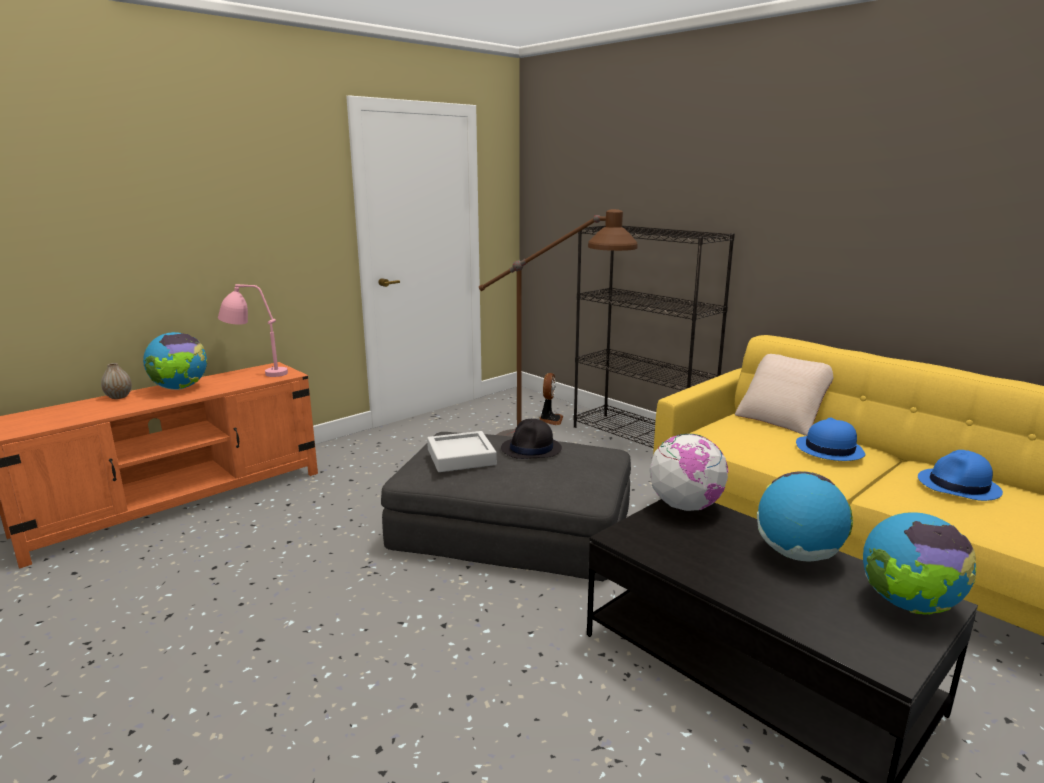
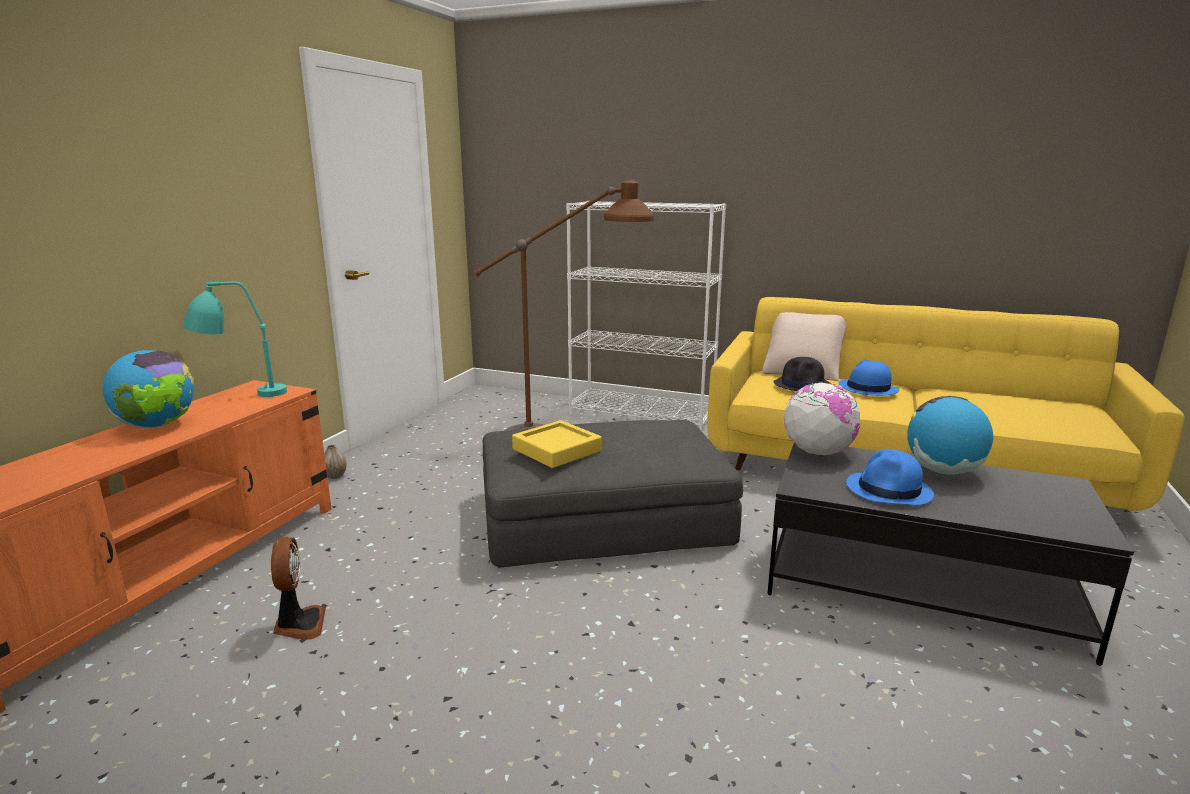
camera: 25 degrees left, 0 degrees up
vase [101,363,132,399] -> vase moved to [324,445,347,479]
pink table lamp [218,284,288,377] -> turquoise table lamp [183,282,287,397]
grey tray [427,431,497,472] -> yellow tray [512,420,602,468]
black hat [501,419,562,459] -> black hat moved to [773,357,831,391]
fan [539,373,563,425] -> fan moved to [271,537,326,640]
black bookcase [573,226,735,448] -> white bookcase [566,201,726,431]
globe [863,512,976,615] -> none
blue hat [918,450,1003,501] -> blue hat moved to [846,449,934,505]

